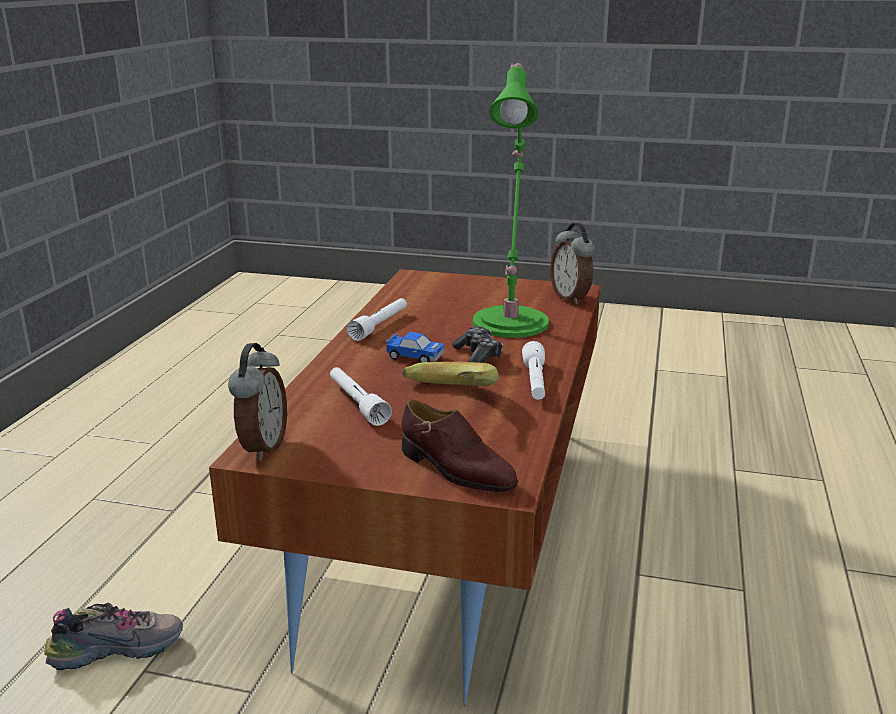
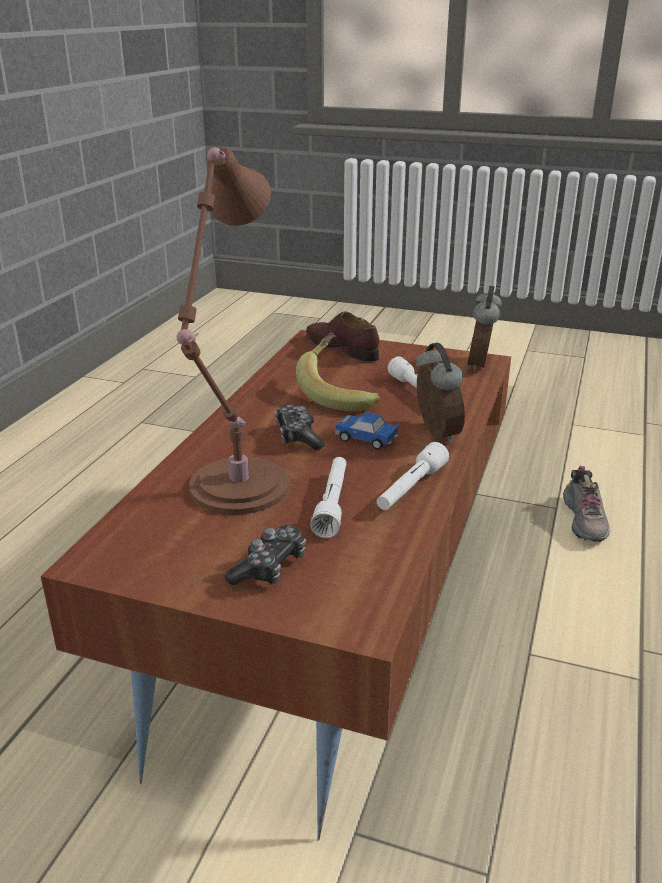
camera: 175 degrees left, 5 degrees up
shoe [44,602,183,670] -> shoe turned 75 degrees counterclockwise [563,466,610,542]
green table lamp [473,63,549,338] -> brown table lamp [176,147,290,515]
white flashlight [522,341,545,400] -> white flashlight moved to [310,457,347,538]
alarm clock [550,223,595,305] -> alarm clock moved to [416,343,465,444]
none -> game controller [225,525,306,585]

